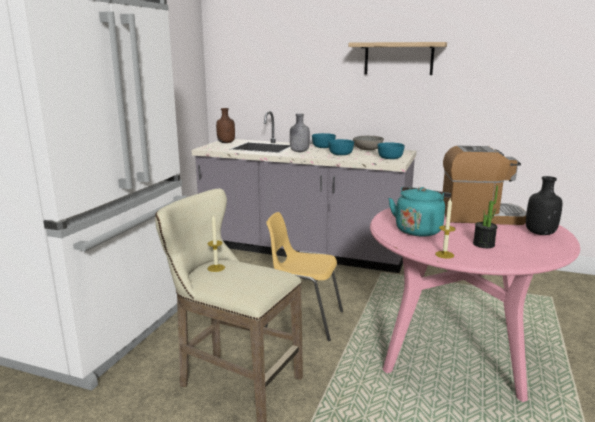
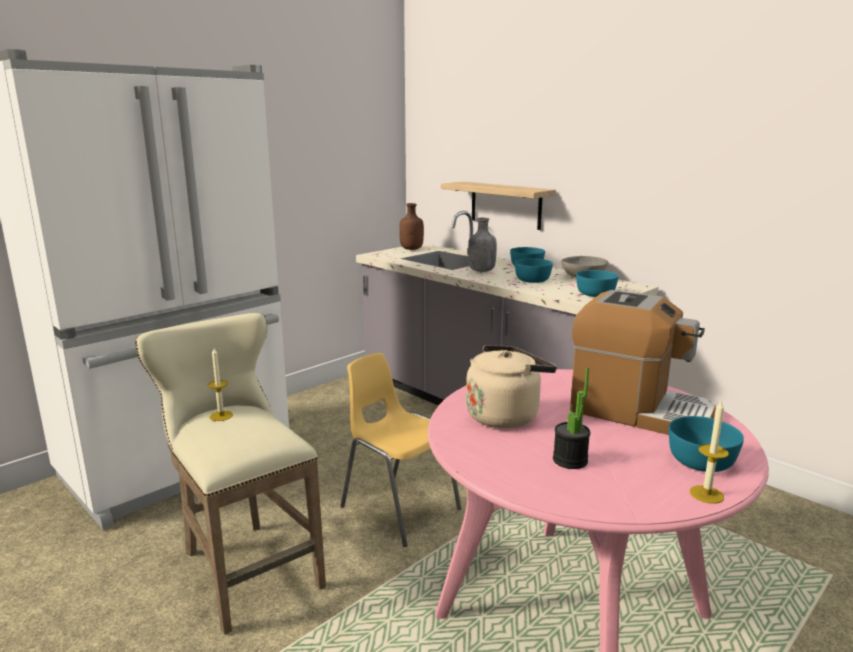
camera: 25 degrees right, 0 degrees up
shelf [349,42,447,75] -> shelf moved to [441,182,556,230]
turquoise kettle [388,187,451,237] -> beige kettle [466,345,557,428]
candle [435,198,455,259] -> candle moved to [690,399,729,504]
black bottle [526,176,562,235] -> turquoise bowl [669,416,744,472]

